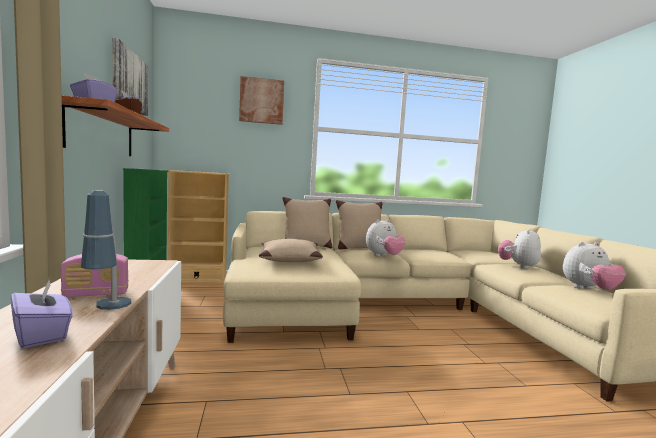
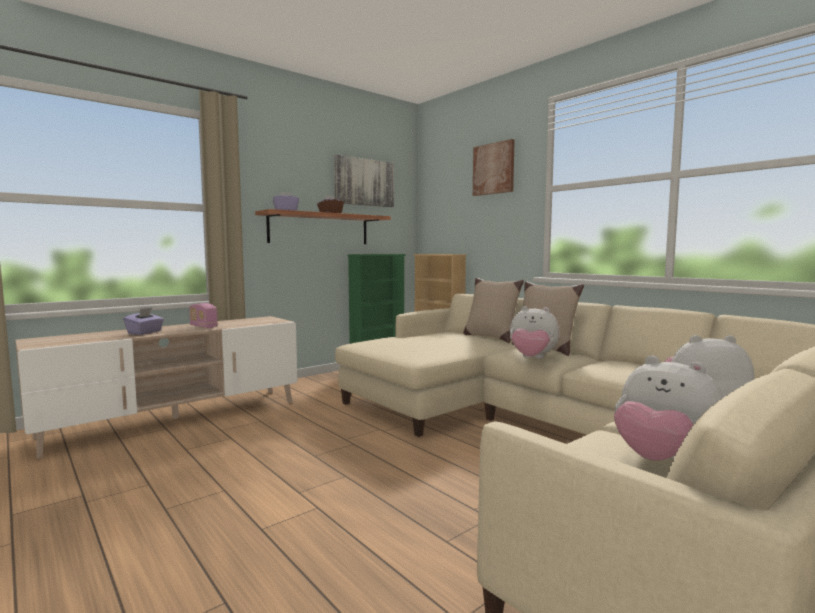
camera: 60 degrees right, 0 degrees up
table lamp [81,190,131,310] -> none
beige pillow [259,239,323,262] -> none

